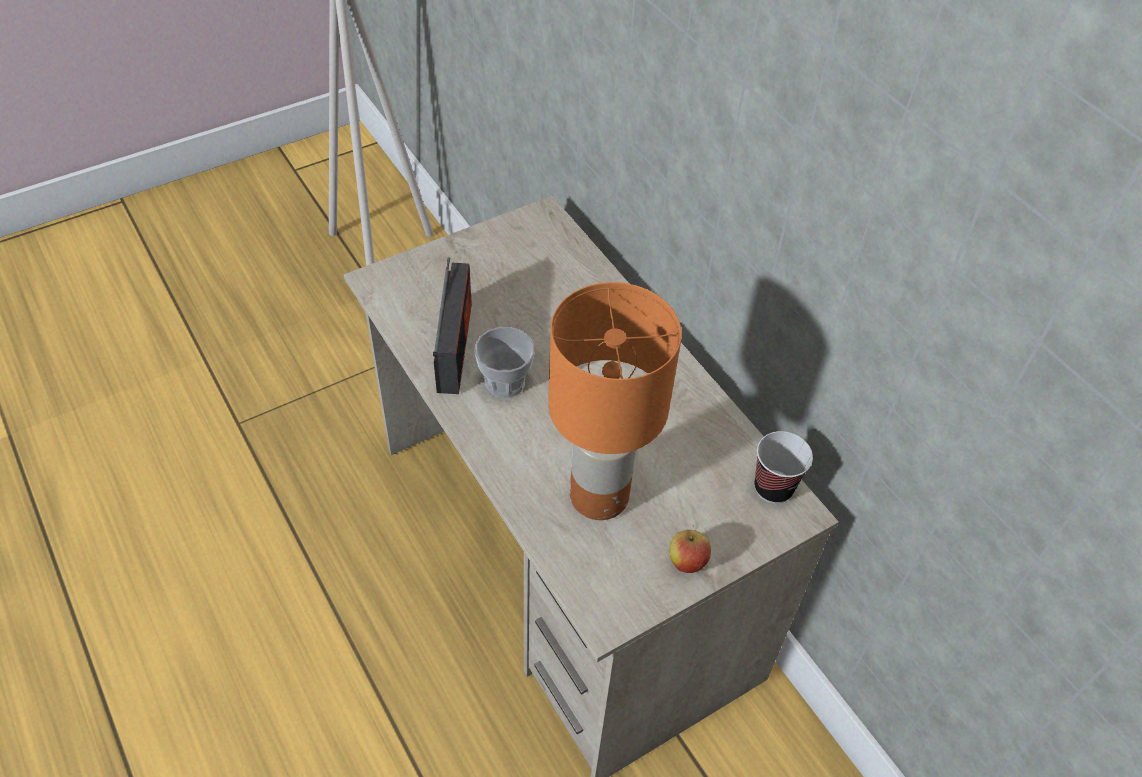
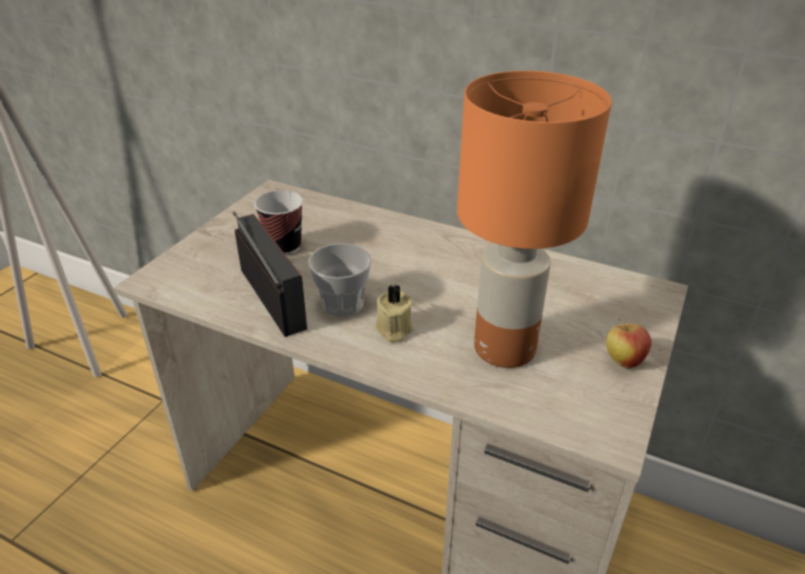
camera: 30 degrees left, 15 degrees down
cup [754,431,813,504] -> cup moved to [254,190,303,255]
none -> beige candle [375,285,414,342]

